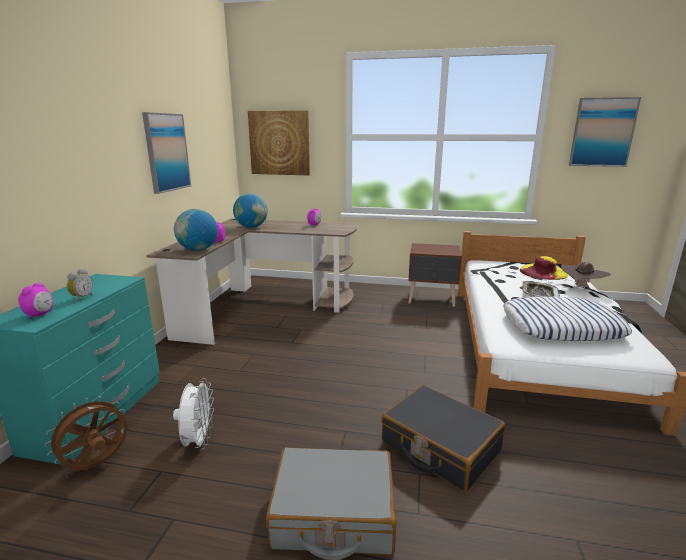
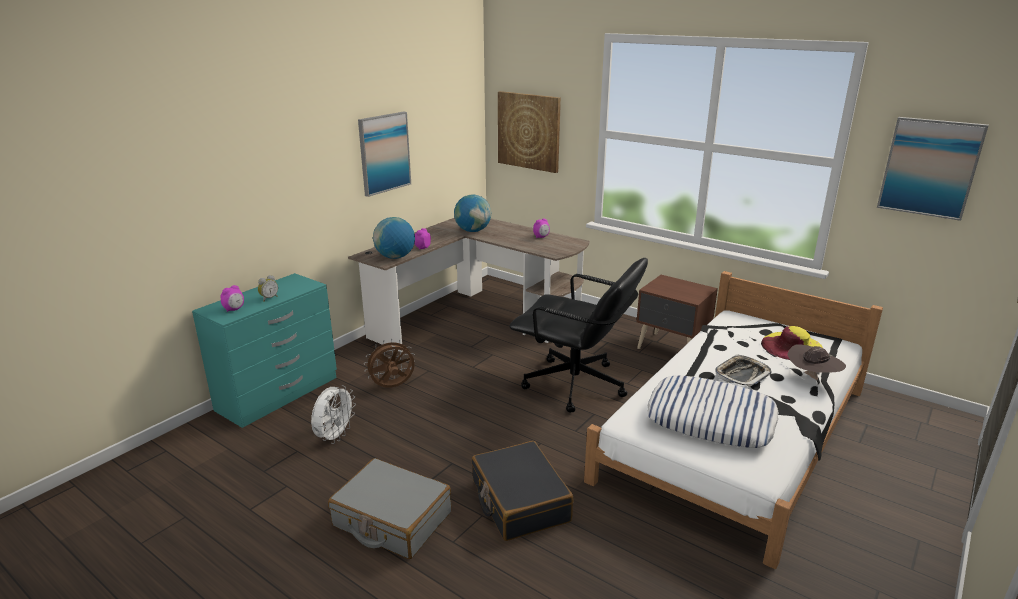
camera: 25 degrees right, 5 degrees up
brown fan [44,396,128,470] -> brown fan moved to [364,339,415,388]
none -> black office chair [509,258,648,413]

